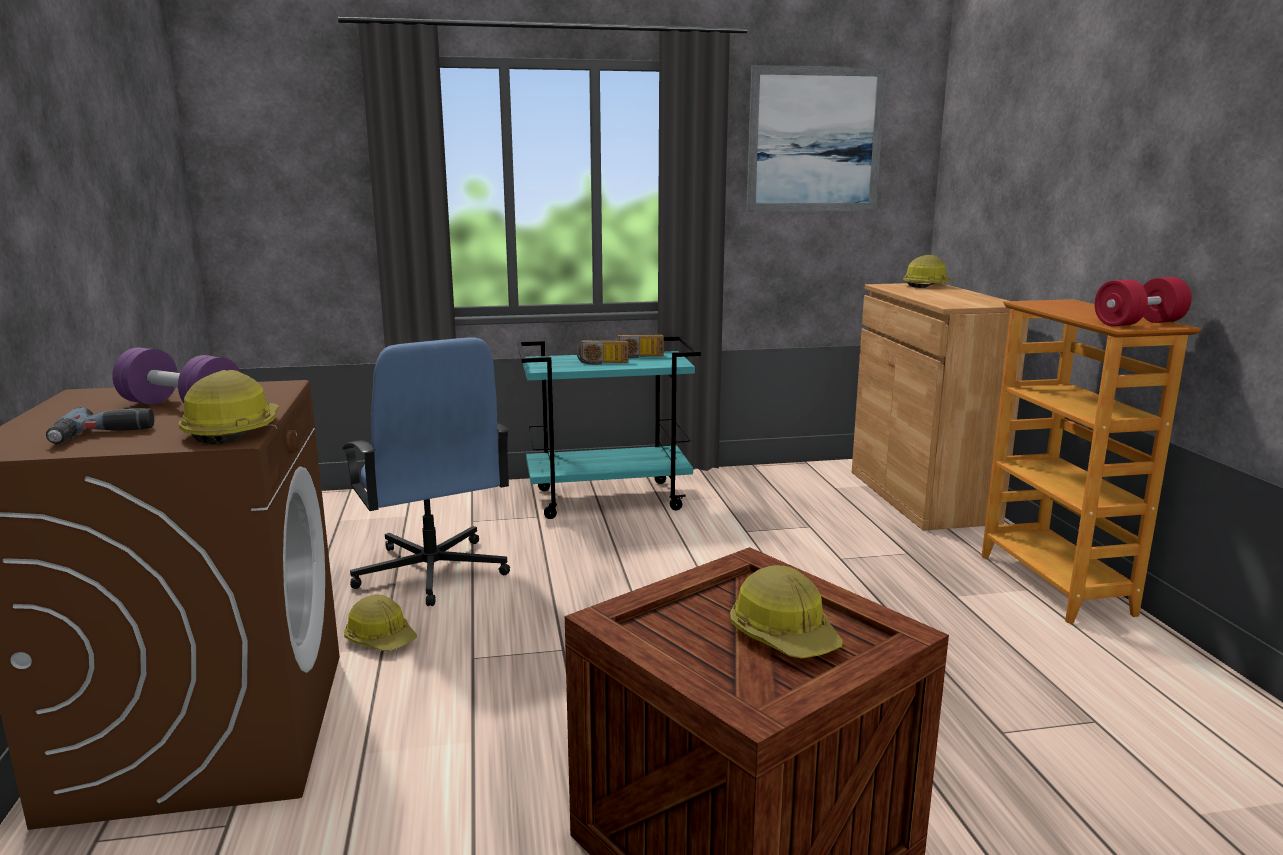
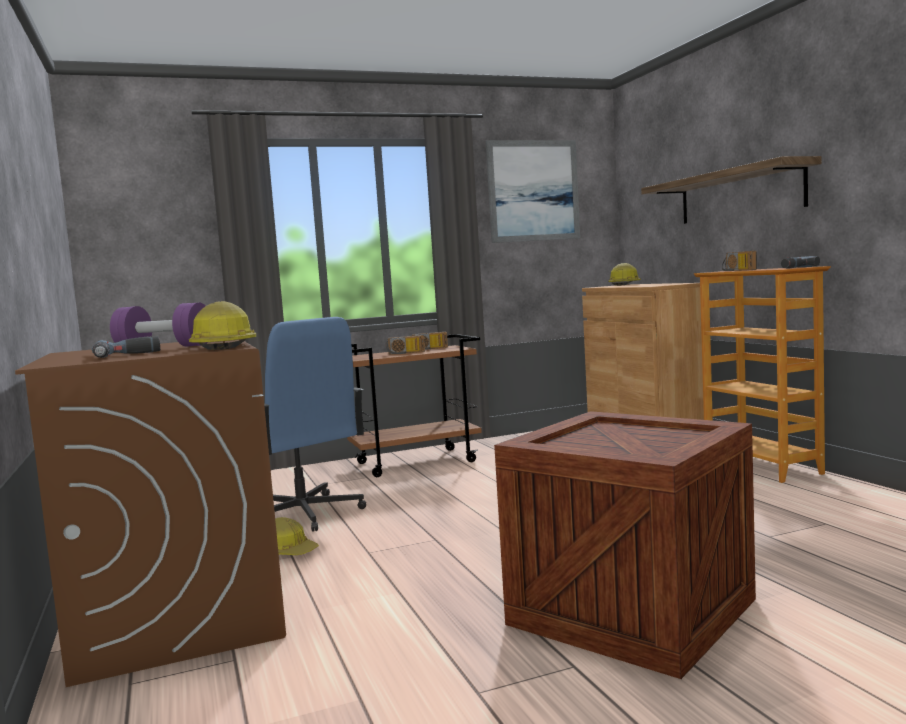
camera: 10 degrees left, 10 degrees down
turquoise cart [517,336,701,519] -> brown cart [347,334,482,477]
hard hat [730,565,843,658] -> none
red dumbbell [1094,277,1192,326] -> power drill [781,256,820,269]
none -> shelf [641,156,822,224]
none -> radio [722,251,757,271]

